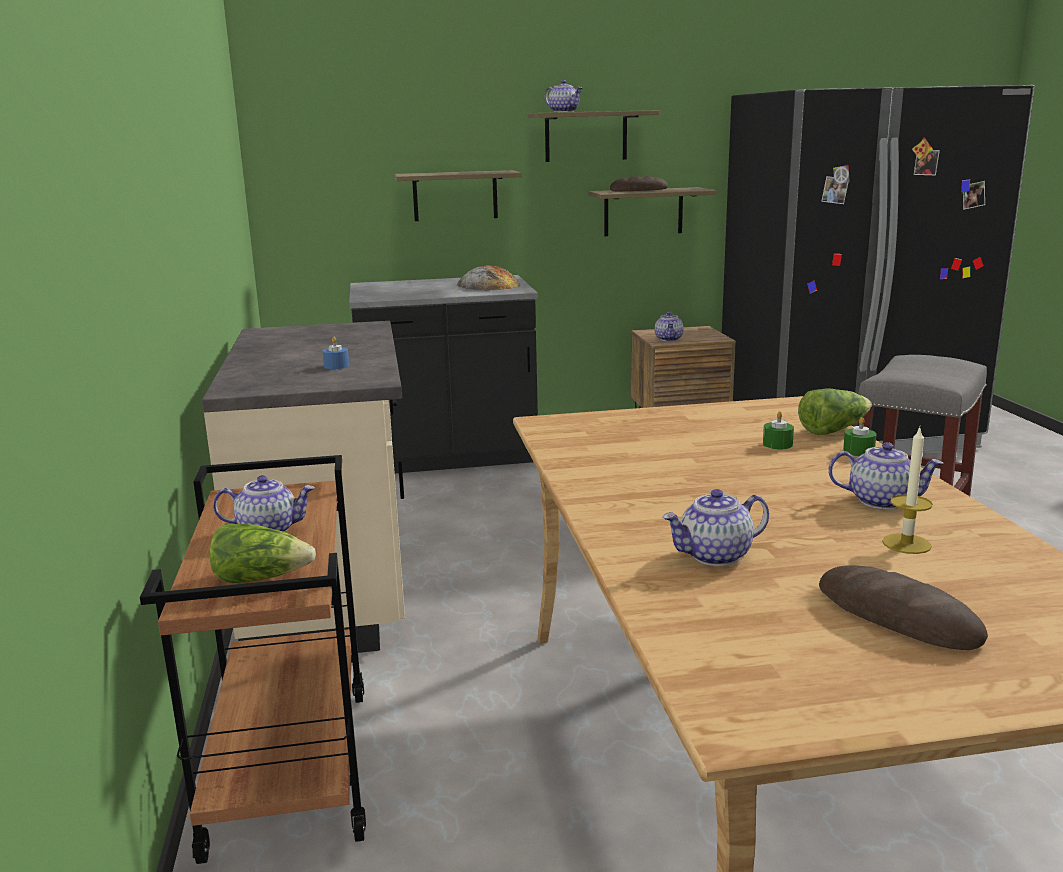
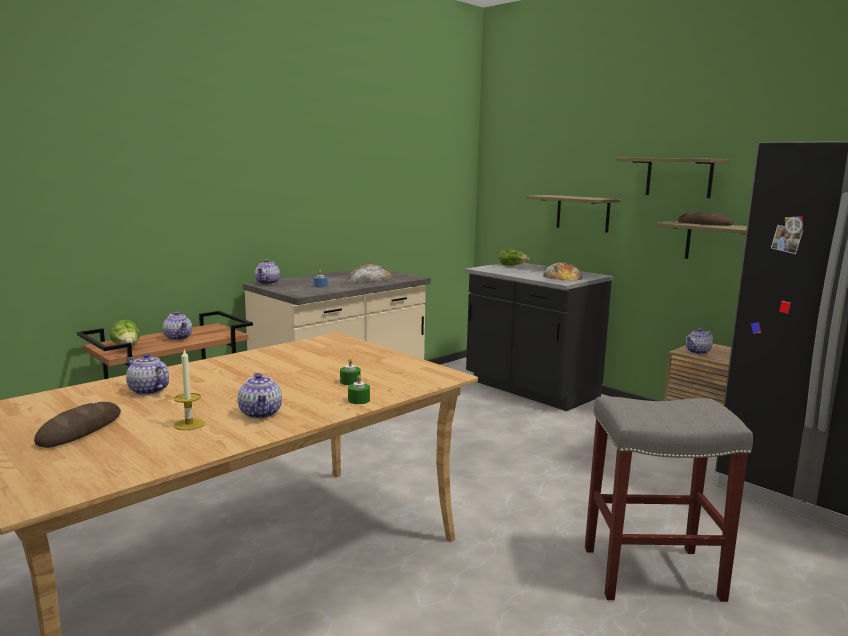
camera: 55 degrees right, 5 degrees down
teapot [545,80,583,112] -> teapot moved to [255,259,280,285]
lettuce [798,389,872,435] -> lettuce moved to [499,248,529,265]
none -> bread [347,264,393,283]

